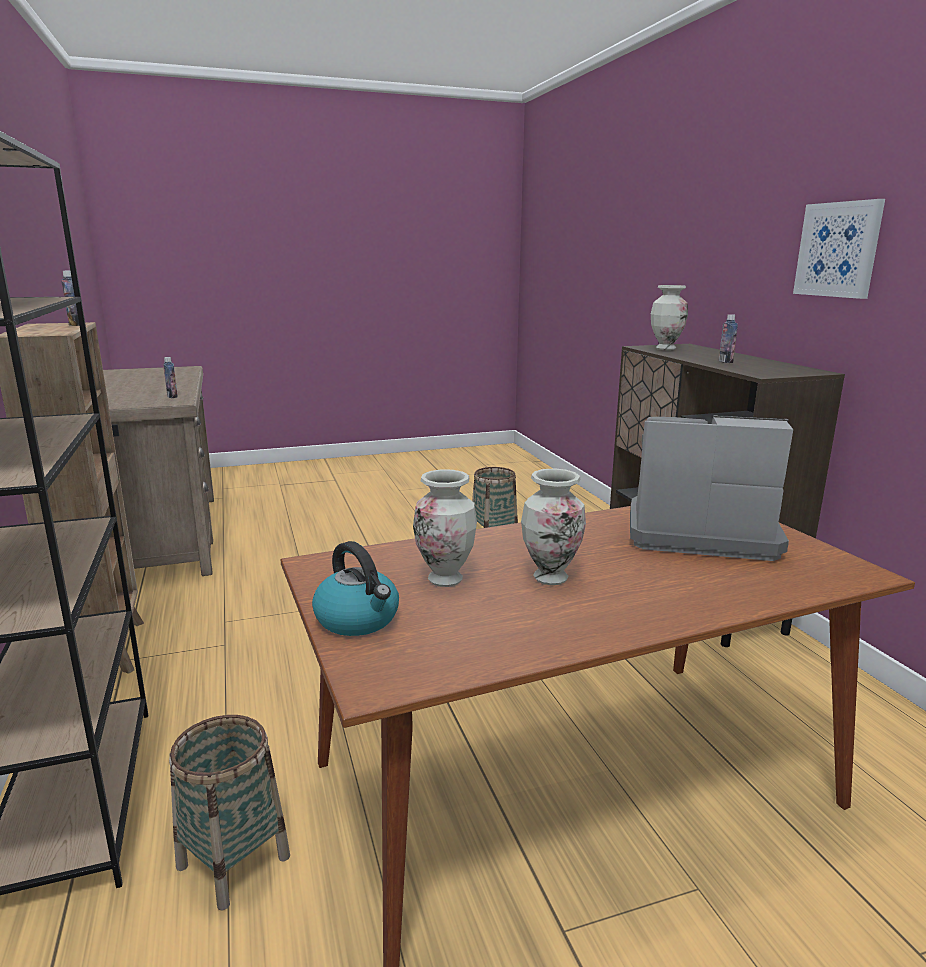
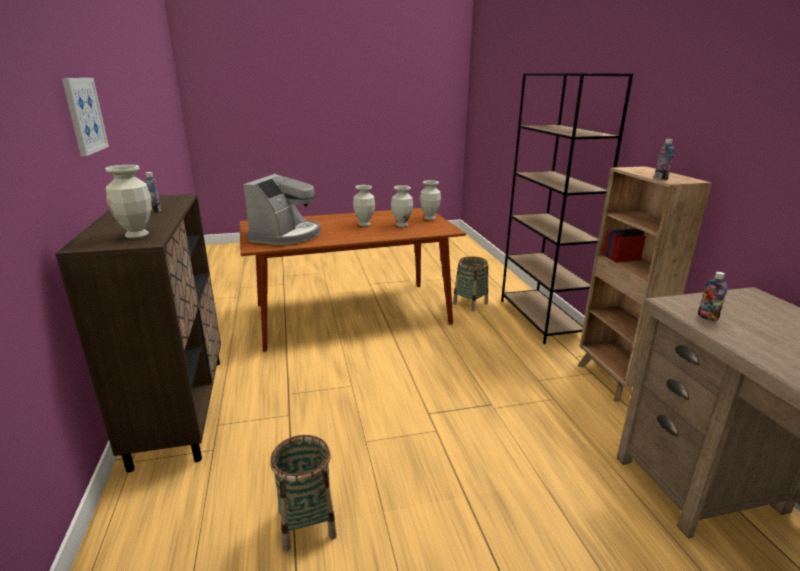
camera: 175 degrees left, 5 degrees up
kettle [312,541,399,636] -> vase [420,180,441,220]
coffee machine [630,415,793,561] -> coffee machine turned 90 degrees counterclockwise [243,174,321,245]

